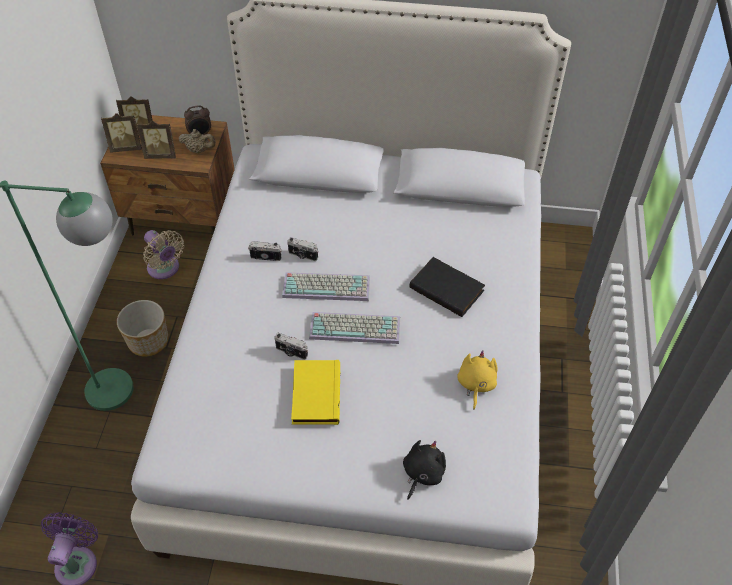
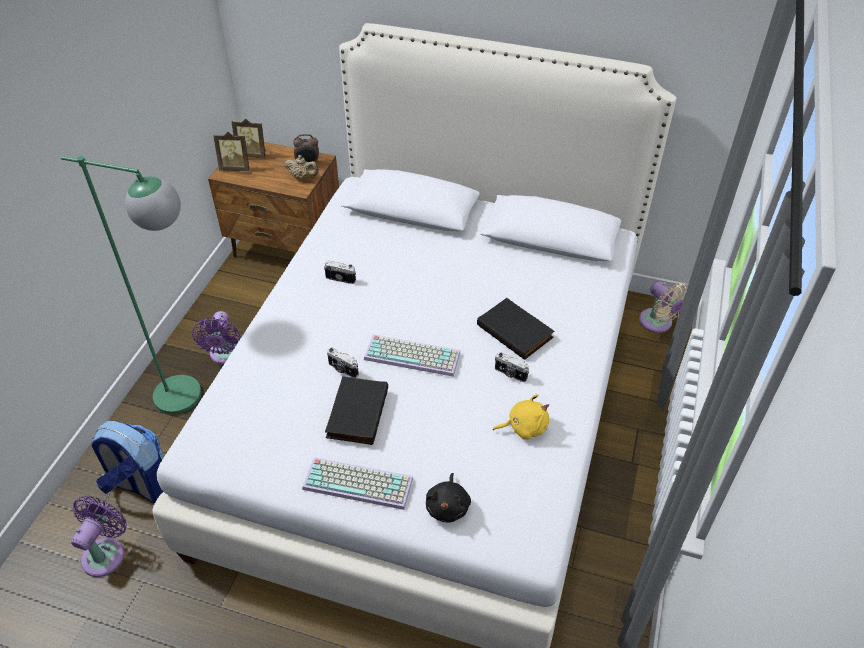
camera: 10 degrees right, 5 degrees down
planter [117,300,168,356] -> purple fan [192,311,241,365]
picture frame [137,121,176,159] -> none
beige fan [143,230,184,279] -> beige fan moved to [639,281,688,333]
keyboard [282,272,370,301] -> keyboard moved to [302,457,413,510]
camera [287,237,318,261] -> camera moved to [495,352,529,382]
yellow book [291,360,340,425] -> black book [325,376,388,445]
black plush toy [403,440,446,500] -> black plush toy turned 150 degrees clockwise [426,473,471,522]
yellow plush toy [457,350,498,409] -> yellow plush toy turned 60 degrees clockwise [493,394,549,440]
none -> backpack [91,421,164,504]

